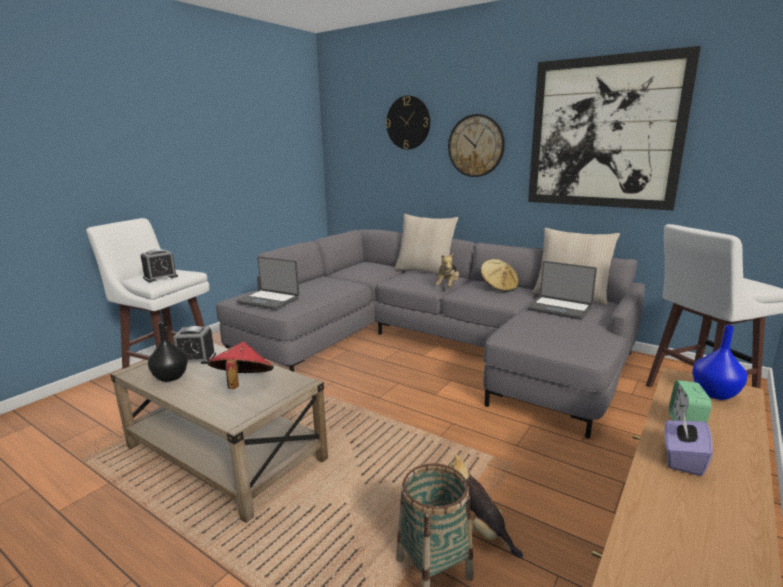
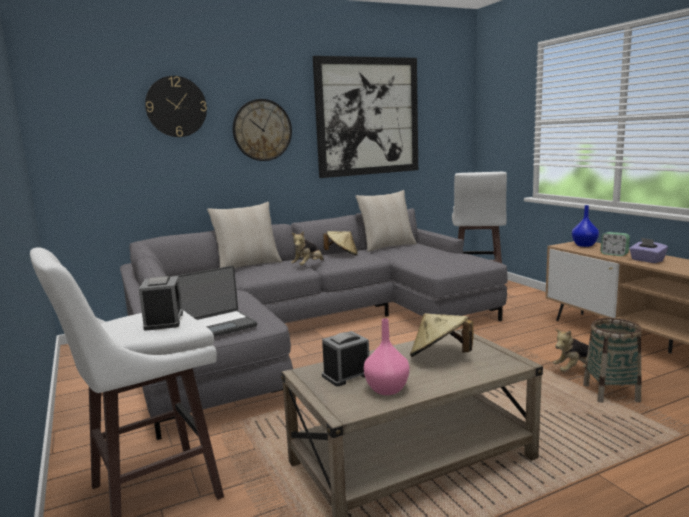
camera: 60 degrees left, 5 degrees down
black vase [148,322,188,382] -> pink vase [363,318,410,395]
alarm clock [173,326,216,364] -> alarm clock turned 150 degrees counterclockwise [322,331,369,386]
red hat [207,342,274,389] -> beige hat [410,313,473,357]
plush toy [436,253,459,287] -> plush toy turned 75 degrees clockwise [291,231,324,265]
laptop [528,261,597,320] -> none

